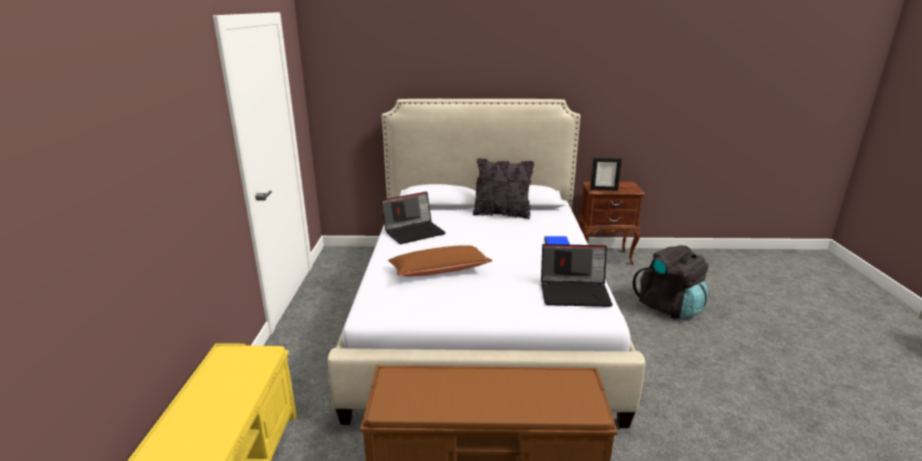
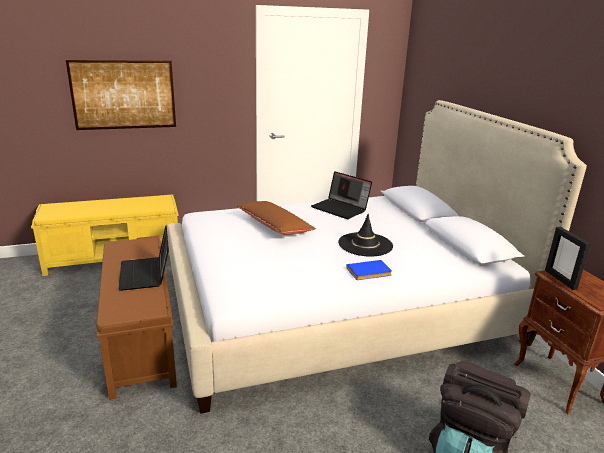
camera: 70 degrees right, 0 degrees up
black pillow [473,158,534,219] -> none
laptop [541,244,613,307] -> laptop moved to [118,225,169,291]
none -> picture [66,60,176,130]
none -> black hat [338,214,393,257]

